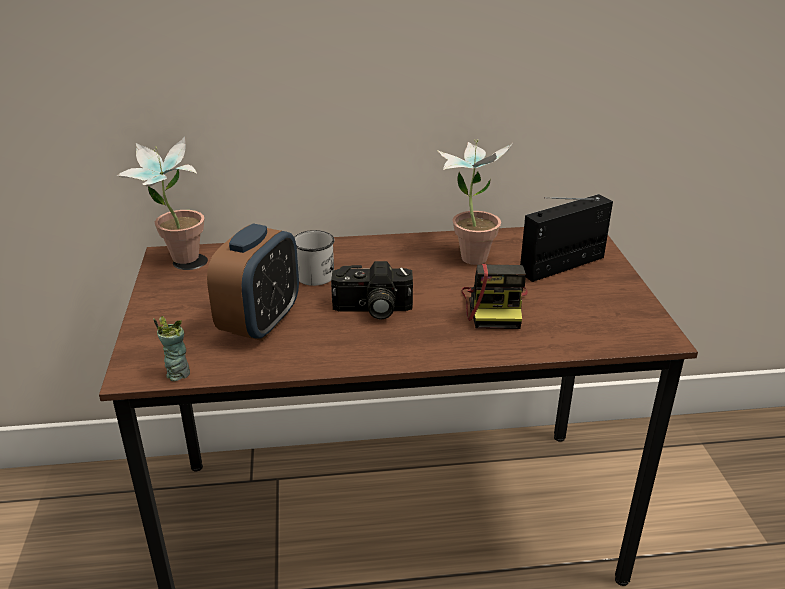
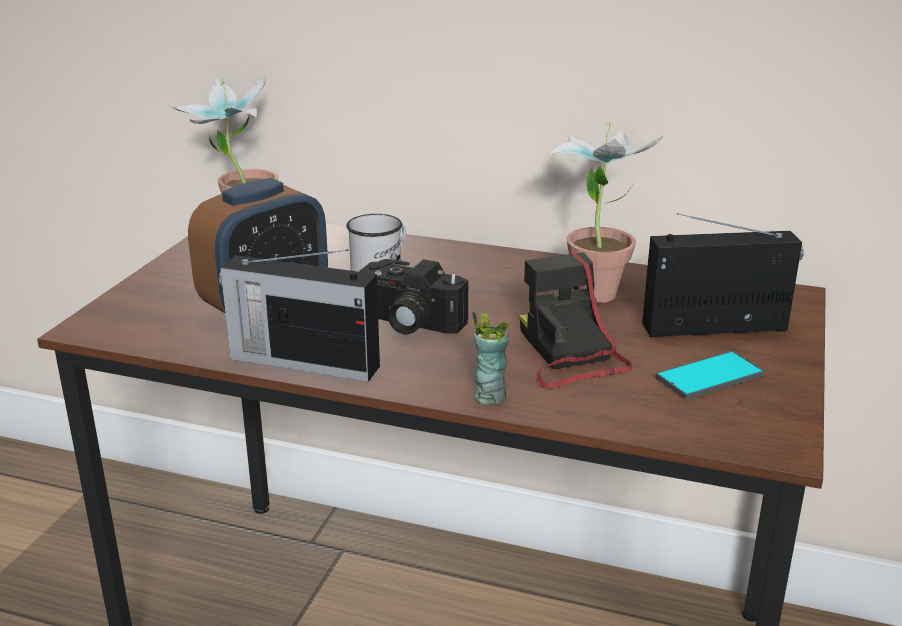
camera: 25 degrees right, 5 degrees down
cup [153,316,190,381] -> cup moved to [472,310,509,404]
camera [462,264,528,329] -> camera turned 135 degrees clockwise [520,252,632,388]
none -> radio [219,249,380,382]
none -> phone [656,351,765,399]

